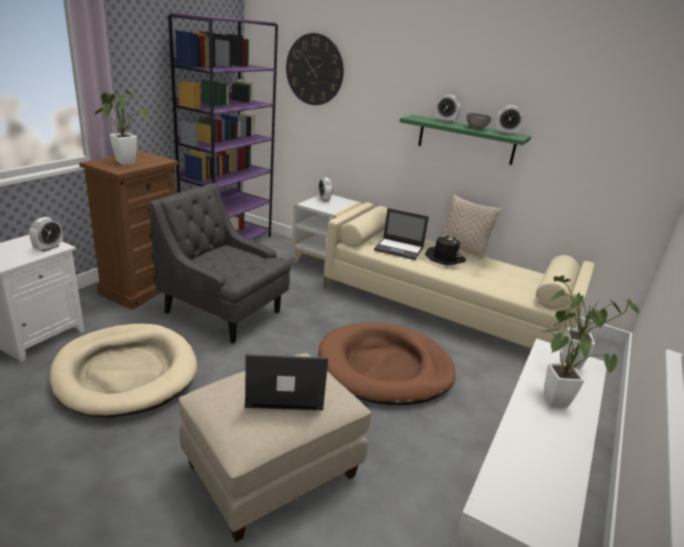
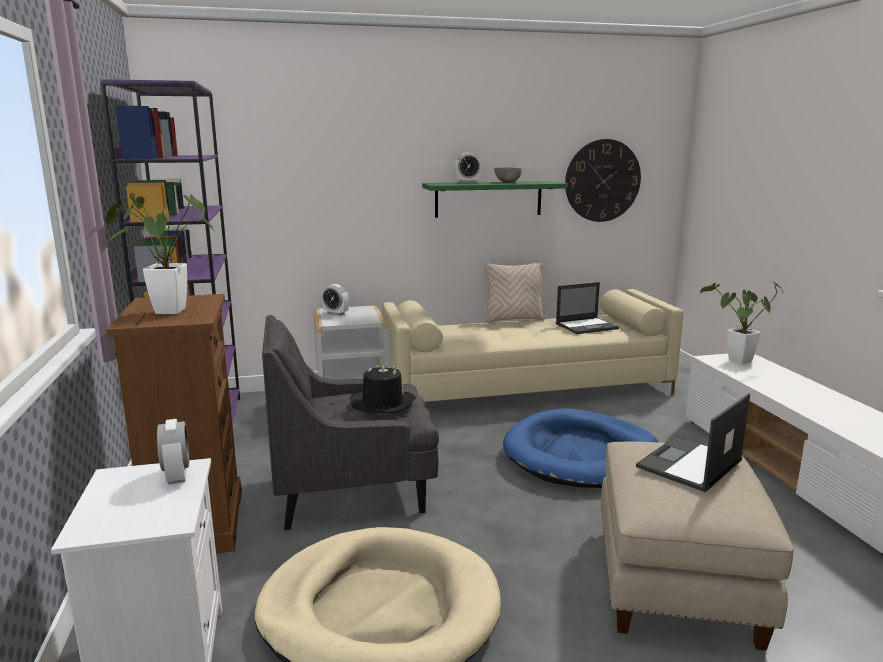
camera: 40 degrees left, 10 degrees down
wall clock [286,33,344,105] -> wall clock moved to [565,139,641,222]
brown dog bed [318,323,455,405] -> blue dog bed [503,408,659,488]
laptop [374,208,429,260] -> laptop moved to [556,282,619,334]
black hat [425,235,466,265] -> black hat moved to [350,365,416,414]
alarm clock [496,105,523,135] -> none
potted plant [542,307,617,408] -> none

